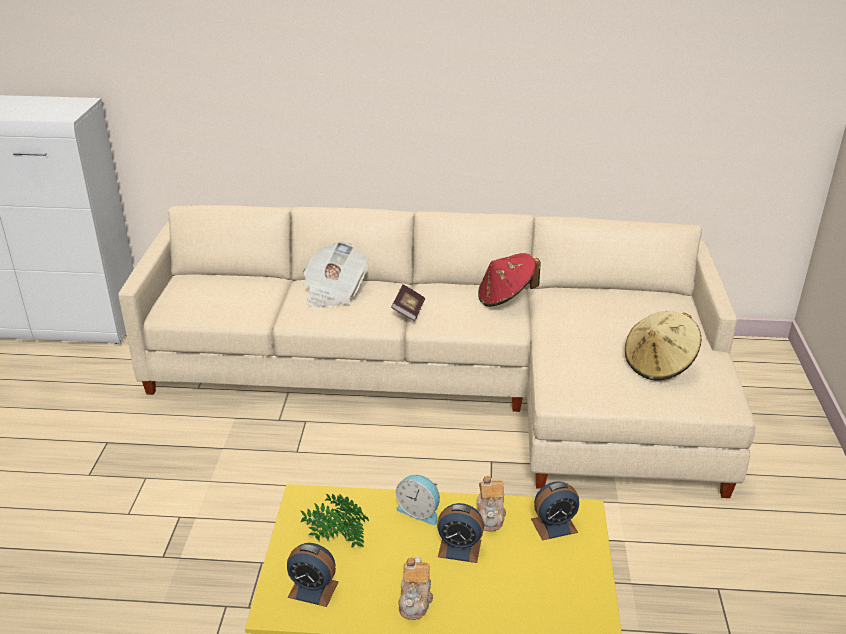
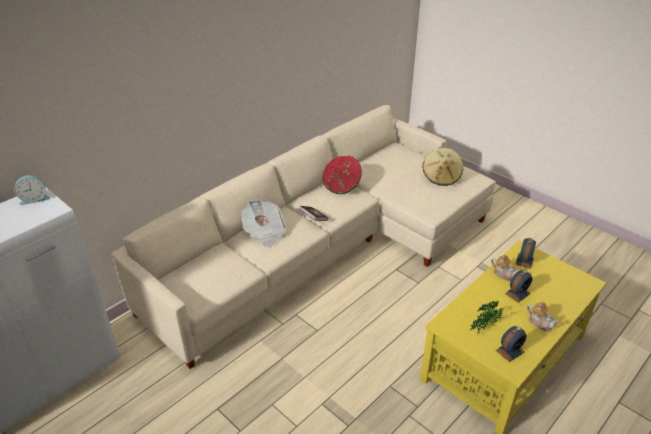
camera: 50 degrees left, 5 degrees up
alarm clock [396,475,440,525] -> alarm clock moved to [14,175,50,205]

